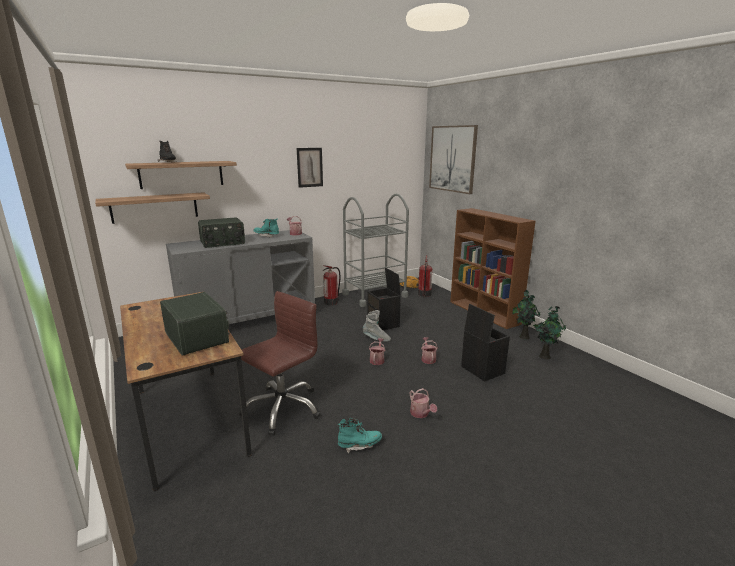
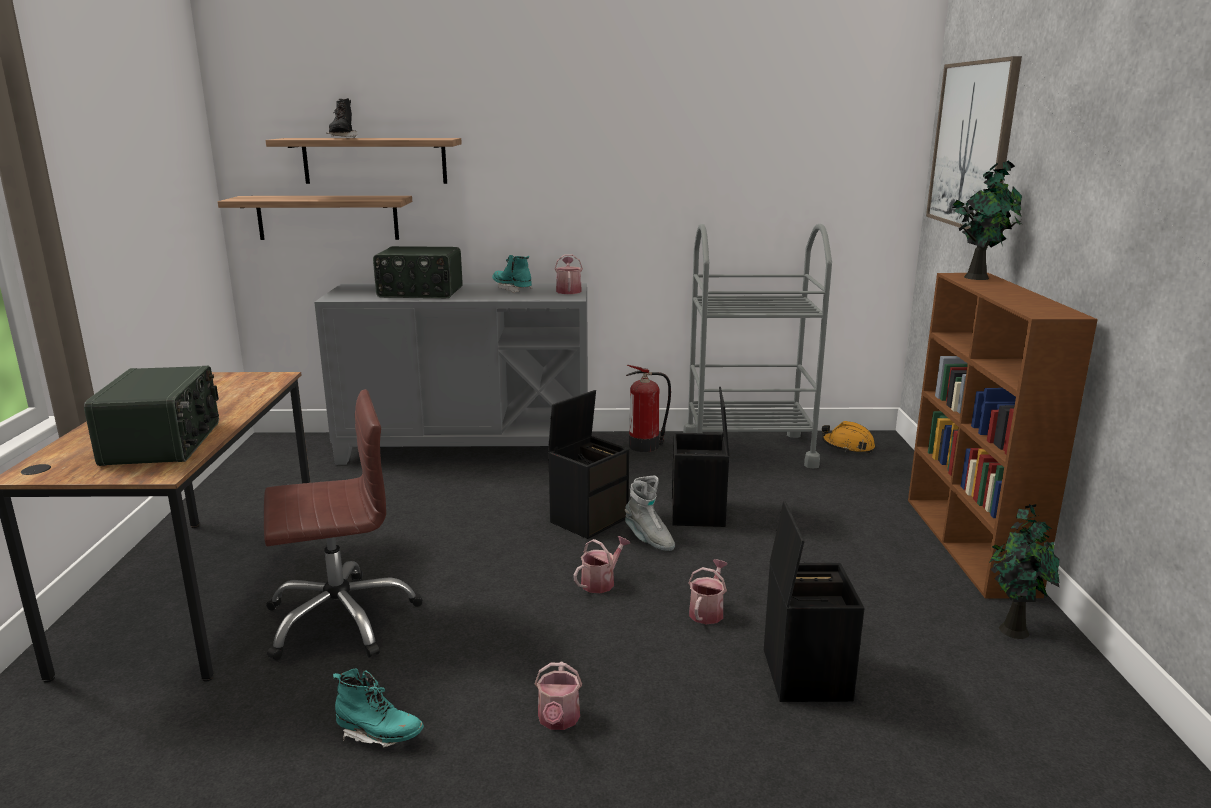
camera: 30 degrees right, 0 degrees up
picture [297,148,323,188] -> none
fire extinguisher [418,255,432,298] -> none
potted plant [533,306,566,360] -> potted plant moved to [952,160,1022,280]
none -> black storage box [548,390,629,539]

